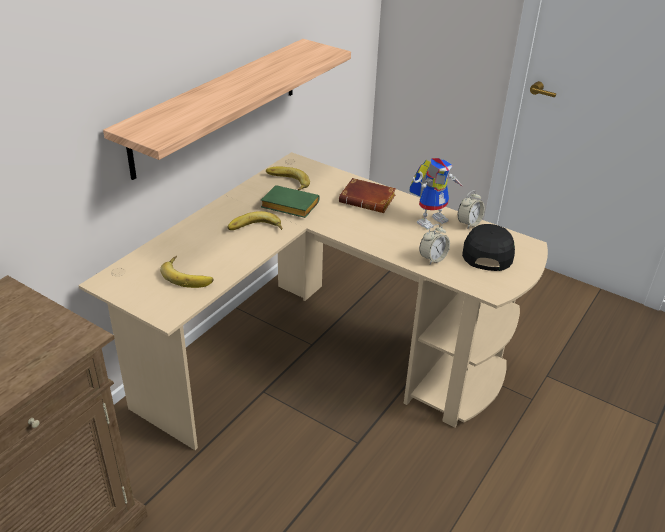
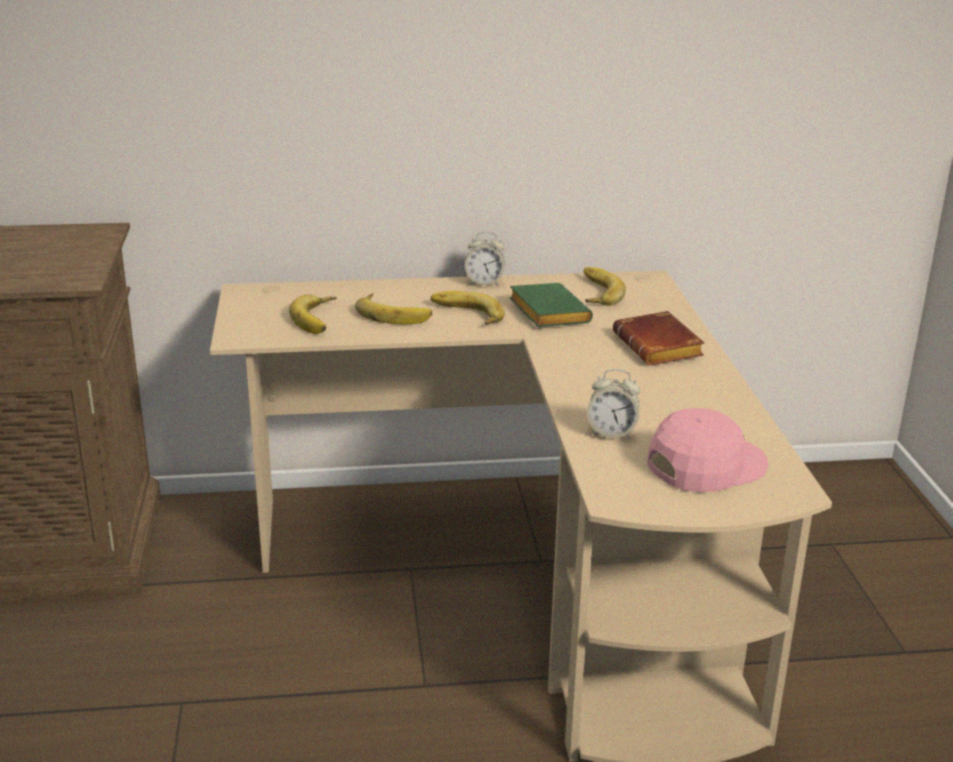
camera: 50 degrees right, 10 degrees down
shelf [103,39,351,180] -> none
toy robot [409,158,463,230] -> none
alarm clock [458,190,485,228] -> alarm clock moved to [465,232,505,286]
black cap [462,224,515,271] -> pink cap [647,408,768,492]
none -> banana [355,293,432,324]

